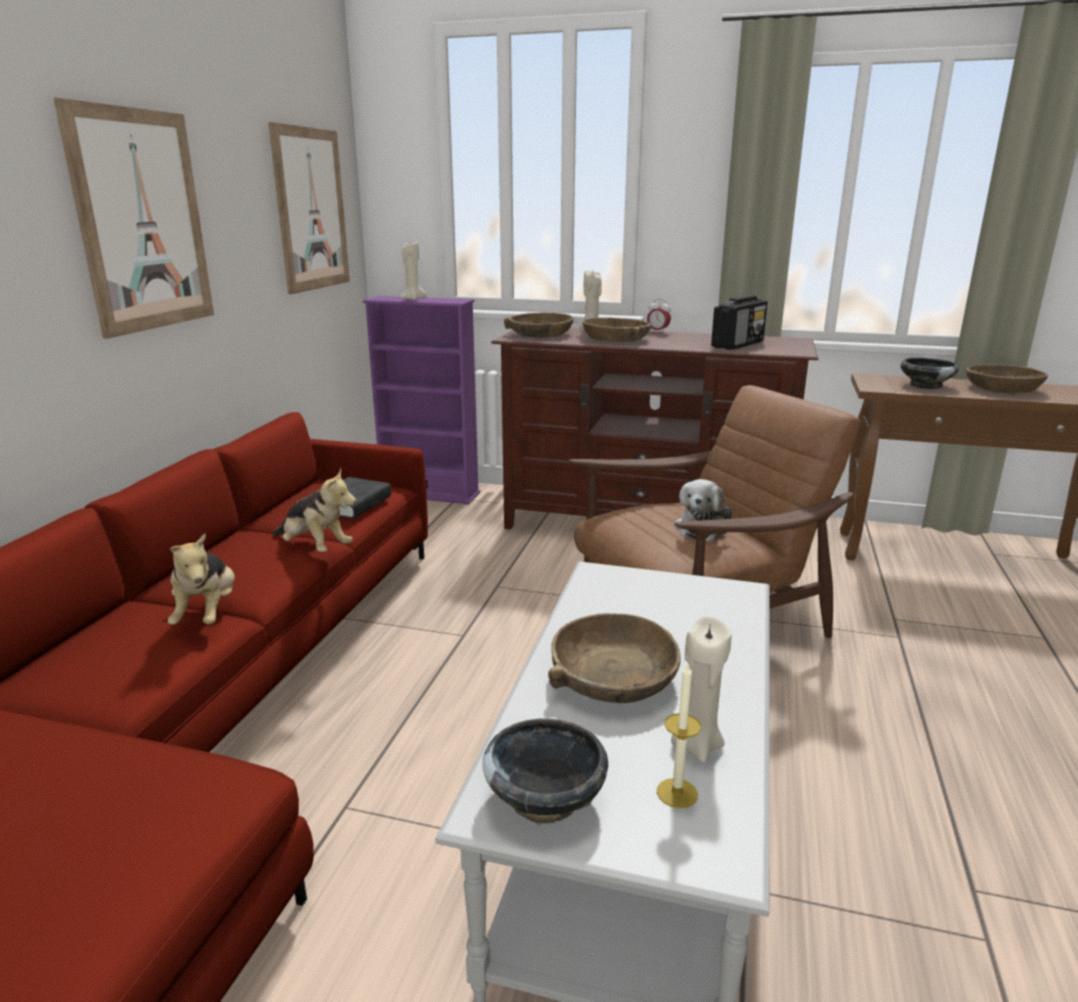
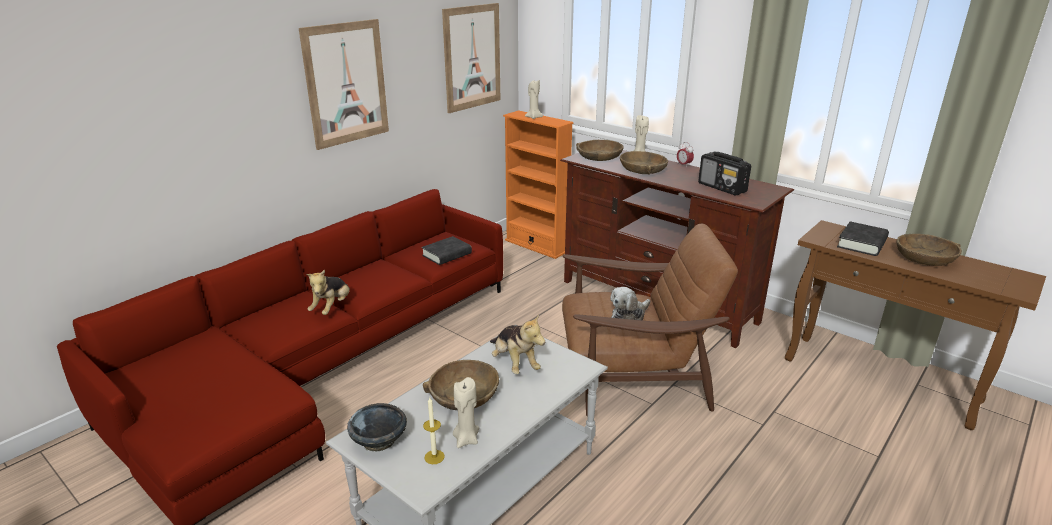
camera: 25 degrees right, 5 degrees up
plush toy [272,468,356,552] -> plush toy moved to [490,314,545,374]
purple bookcase [363,296,480,504] -> orange bookcase [503,111,574,259]
radio [711,295,767,350] -> radio turned 75 degrees clockwise [698,152,751,195]
black bowl [901,358,959,389] -> black book [837,221,889,256]

